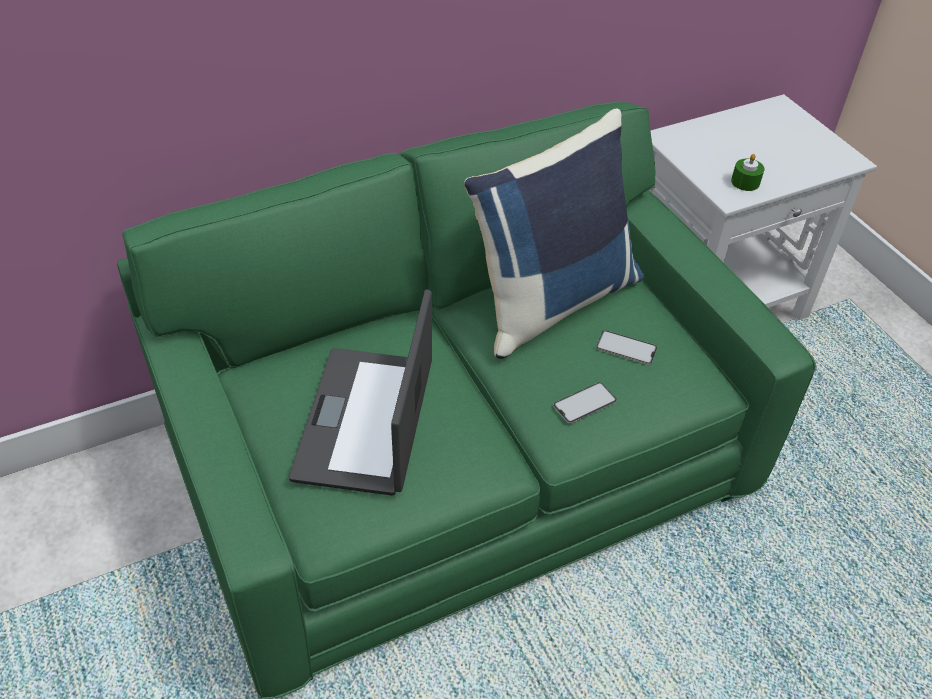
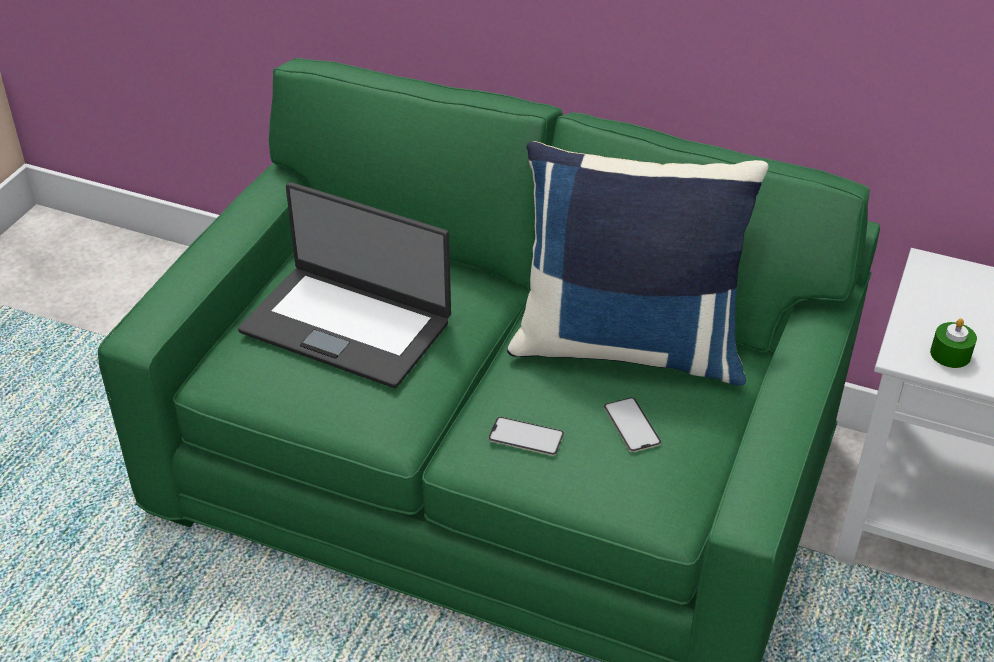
camera: 50 degrees right, 5 degrees down
laptop [289,289,432,496] -> laptop turned 120 degrees counterclockwise [238,182,451,388]

